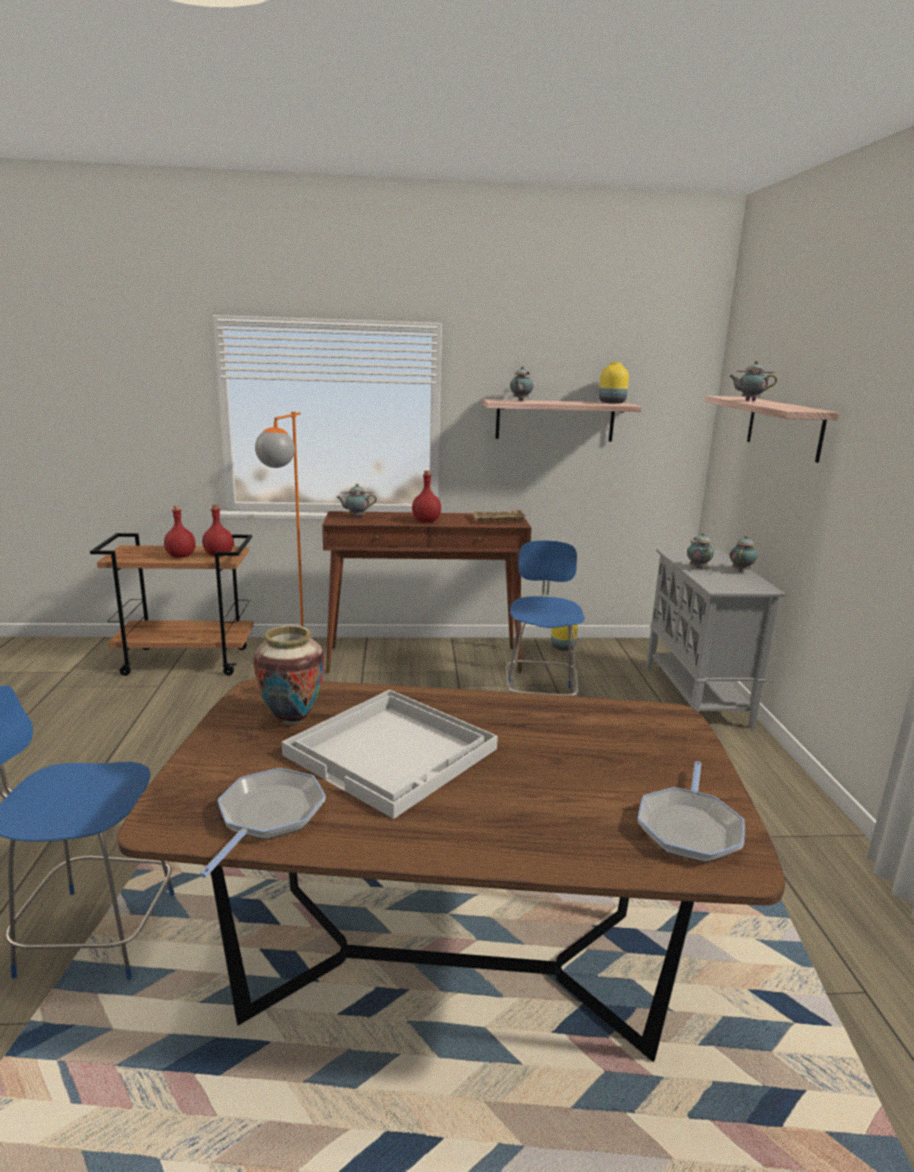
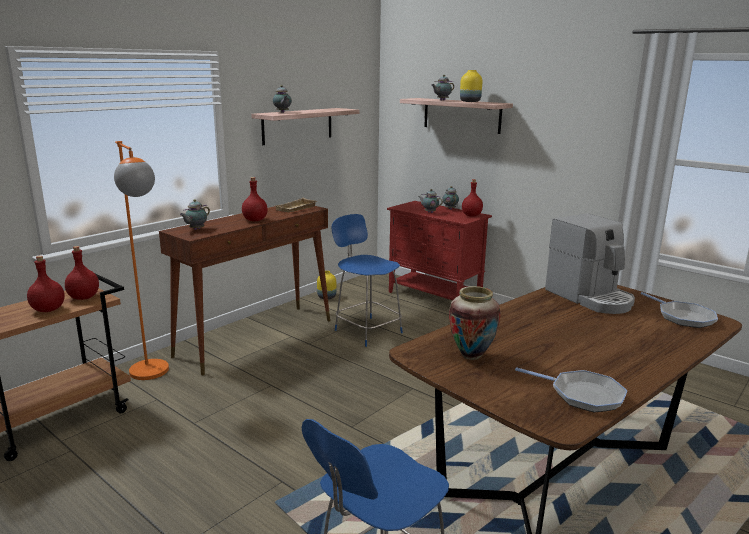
camera: 45 degrees left, 0 degrees up
frying pan [199,768,326,878] -> frying pan turned 150 degrees clockwise [515,367,628,412]
white tray [282,690,498,819] -> none
yellow vase [599,362,629,404] -> yellow vase moved to [460,70,482,102]
grey cabinet [646,549,786,729] -> red cabinet [387,201,492,300]
none -> red bottle [462,179,483,217]
none -> coffee machine [545,213,635,314]

